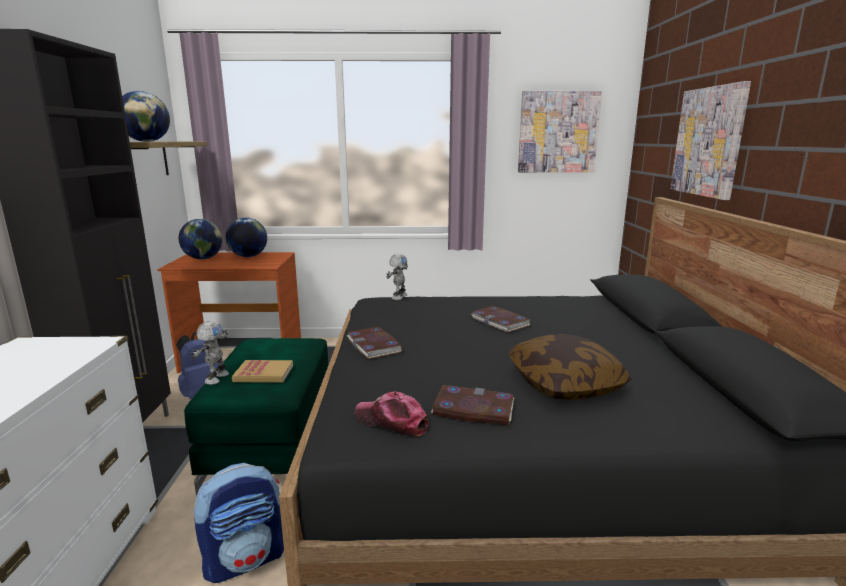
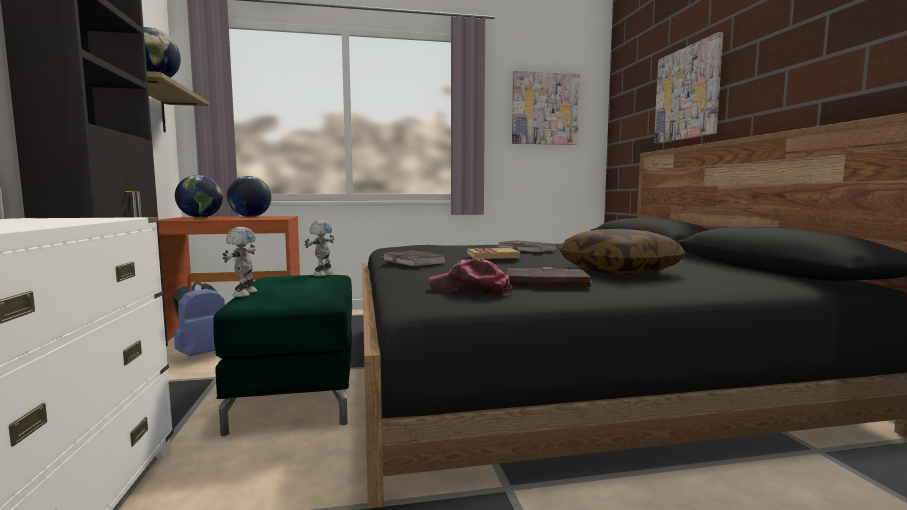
camera: 10 degrees left, 10 degrees down
backpack [194,463,284,583] -> none
book [232,360,293,383] -> book moved to [467,248,520,259]
toy robot [386,254,408,300] -> toy robot moved to [305,220,334,276]

